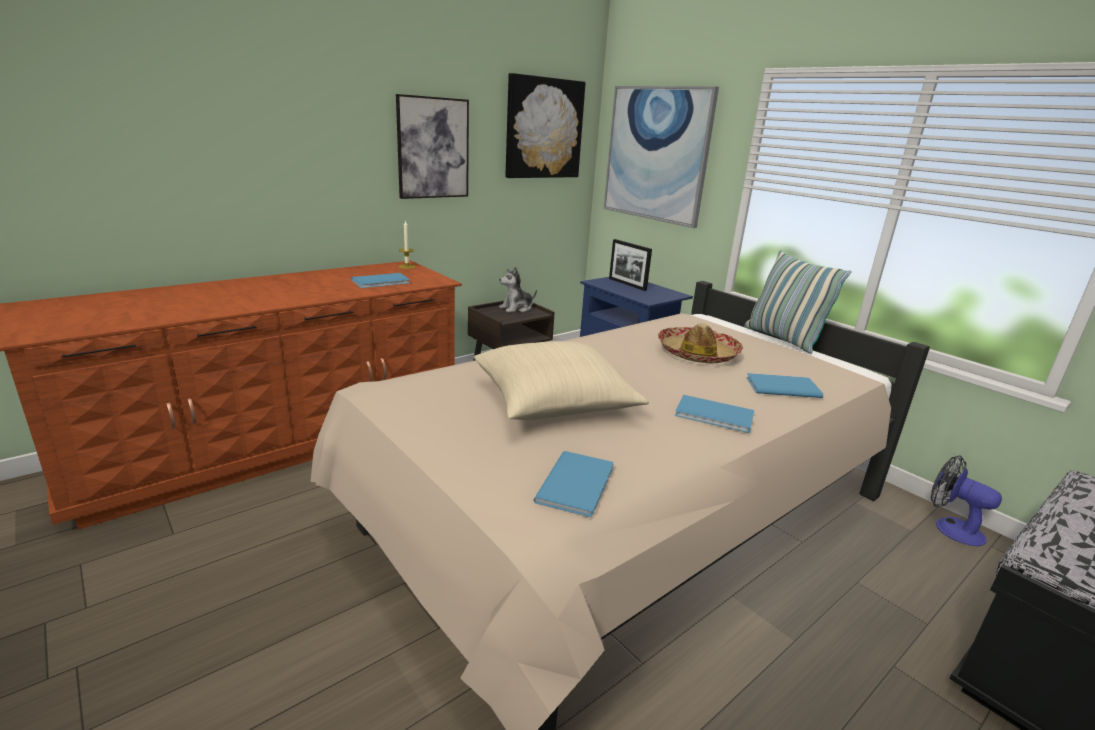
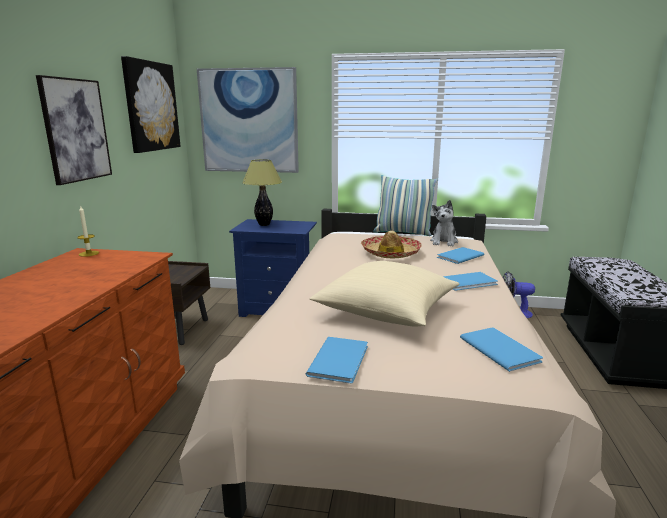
camera: 40 degrees left, 5 degrees down
blue book [351,273,410,288] -> blue book moved to [306,337,368,384]
plush toy [499,267,537,313] -> plush toy moved to [430,200,458,246]
picture frame [609,239,652,291] -> table lamp [242,159,282,226]

